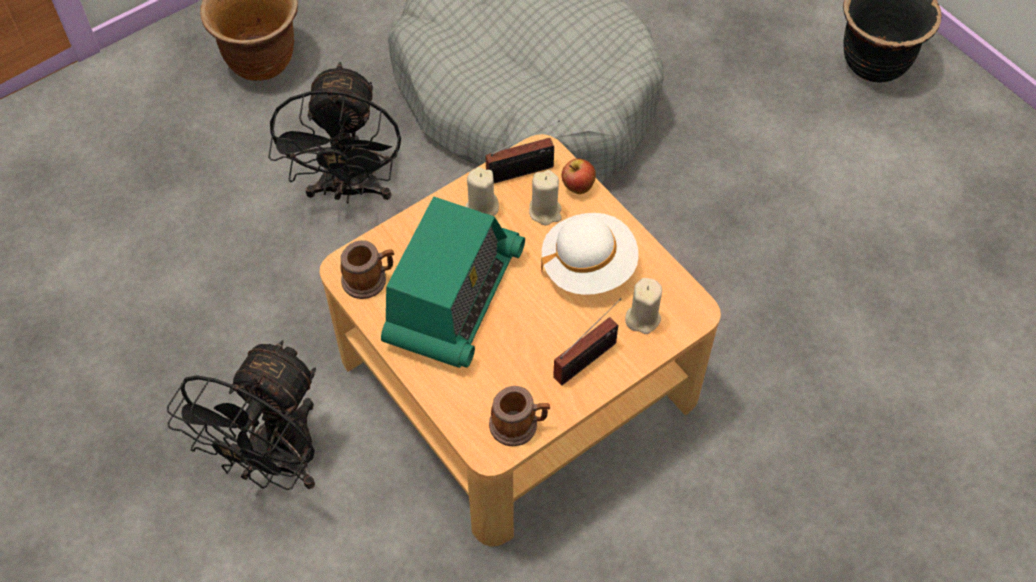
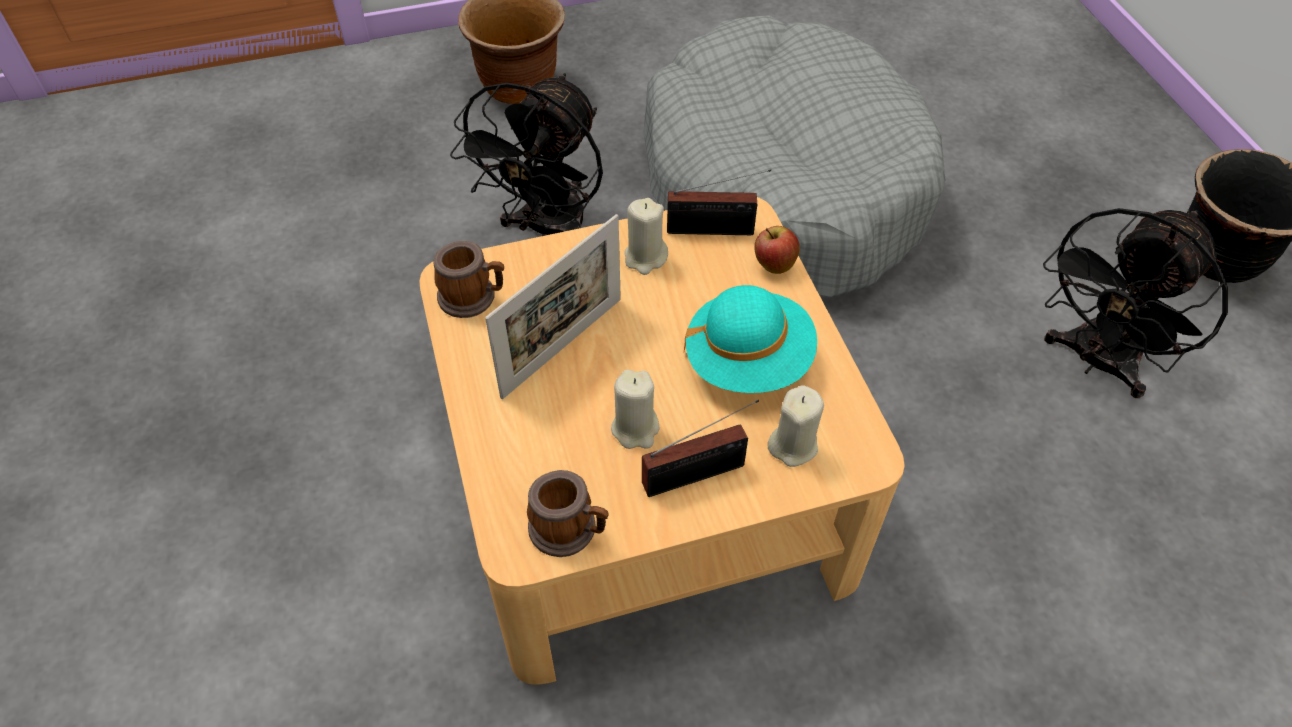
camera: 20 degrees right, 5 degrees down
black fan [167,340,316,490] -> black fan moved to [1043,208,1228,398]
radio [381,197,525,368] -> picture frame [485,214,621,399]
beige candle [529,170,562,225] -> beige candle moved to [611,370,659,449]
white hat [541,213,639,295] -> turquoise hat [684,285,817,393]

